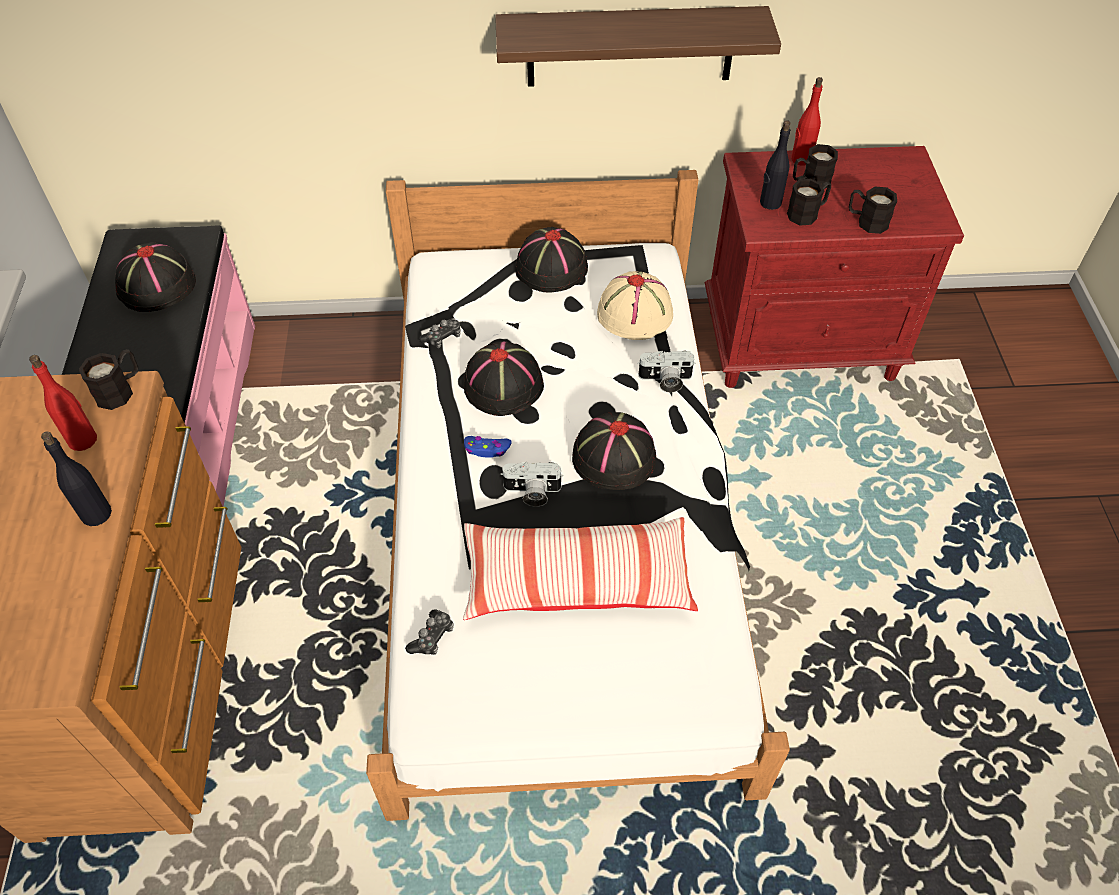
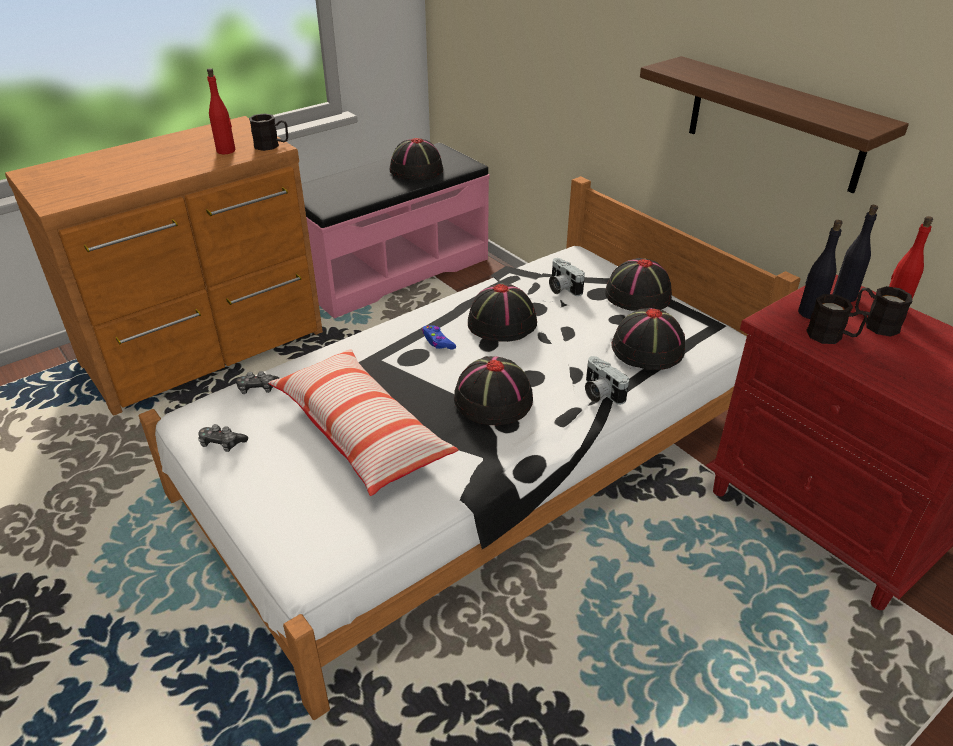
camera: 55 degrees right, 15 degrees down
black bottle [41,432,112,526] -> black bottle moved to [833,205,878,302]
game controller [419,319,461,348] -> game controller moved to [198,424,248,452]
camera [501,462,563,507] -> camera moved to [549,258,585,296]
beige hat [597,271,673,340] -> black hat [611,308,685,370]
black mug [849,187,897,234] -> none

